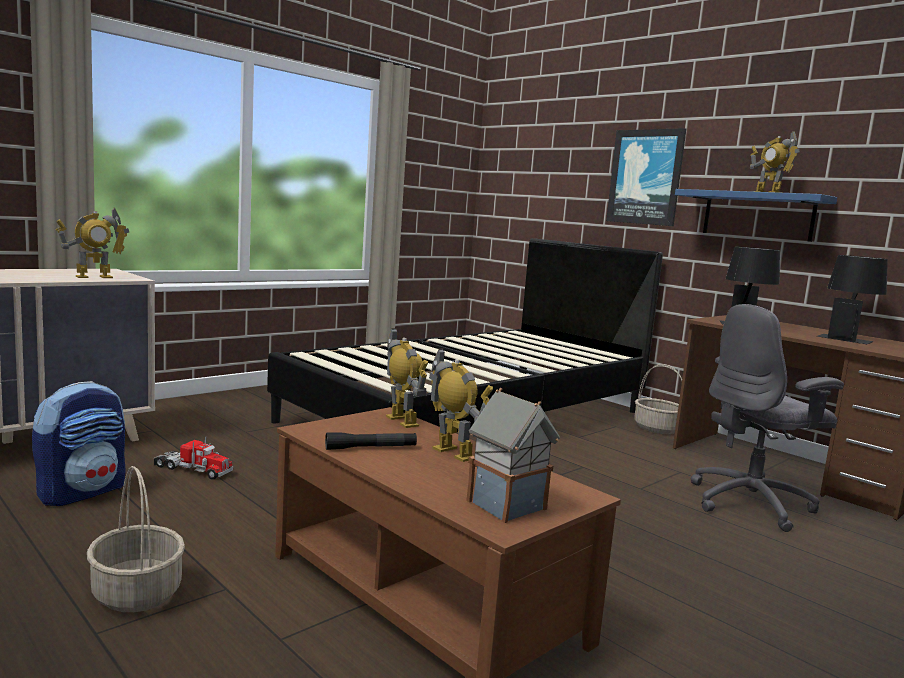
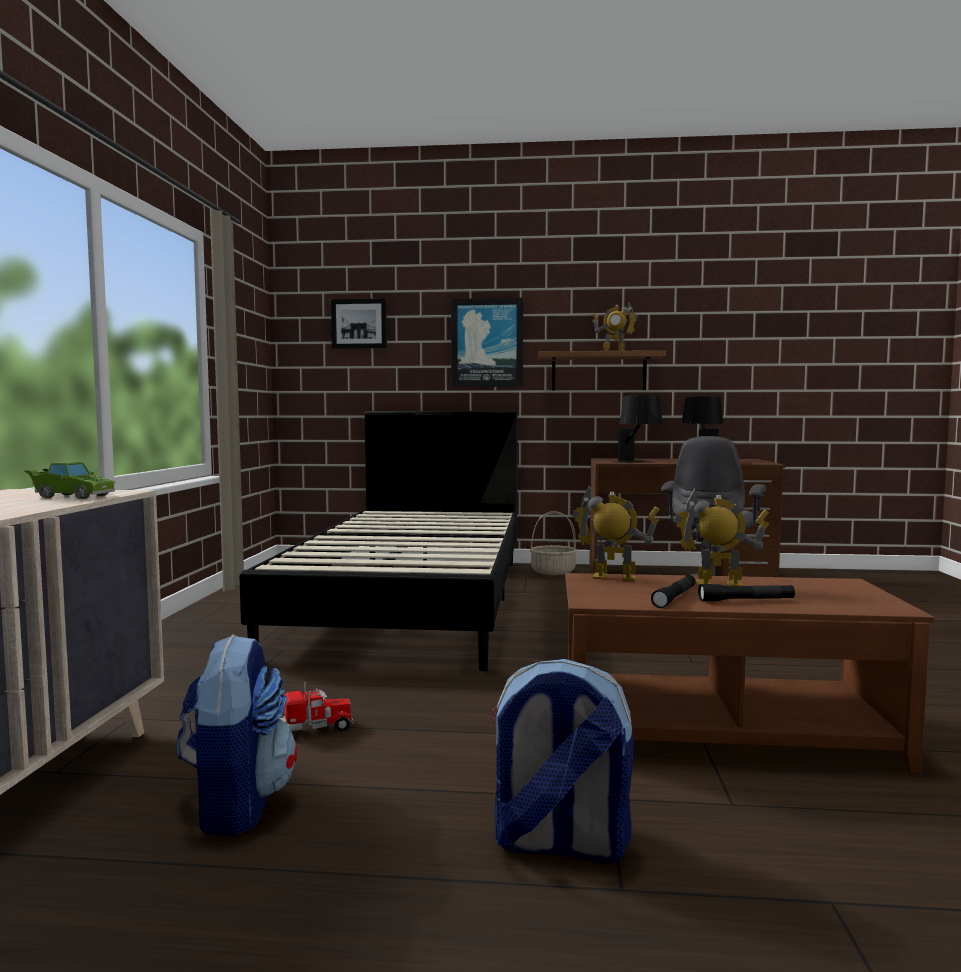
camera: 40 degrees left, 5 degrees down
toy robot [56,207,129,278] -> green toy car [25,462,116,499]
basket [87,466,185,612] -> backpack [490,659,633,864]
toy house [466,388,560,523] -> none
blue shelf [675,189,837,242] -> brown shelf [538,350,666,390]
none -> picture [331,298,387,349]
none -> black flashlight [698,584,795,602]

